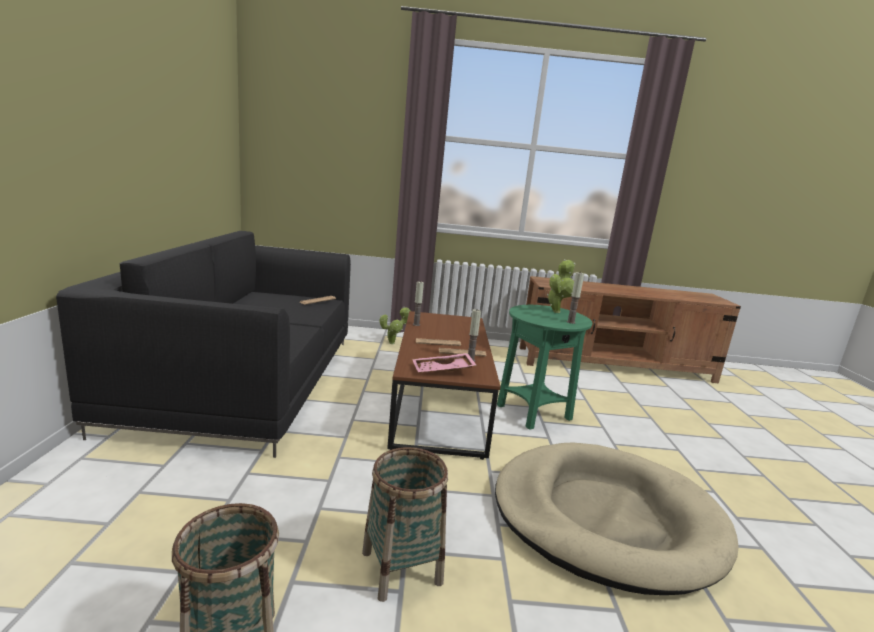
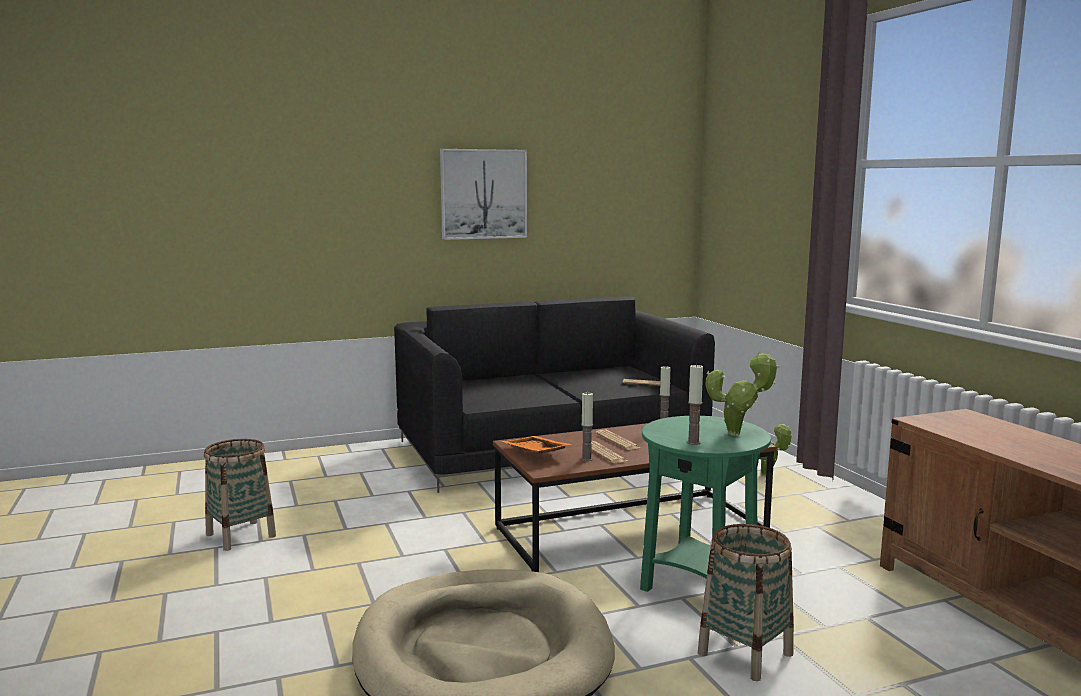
camera: 70 degrees right, 5 degrees down
basket [362,447,448,602] -> basket moved to [698,524,794,681]
pink tray [412,353,476,373] -> orange tray [501,436,572,453]
none -> picture [440,149,527,240]

